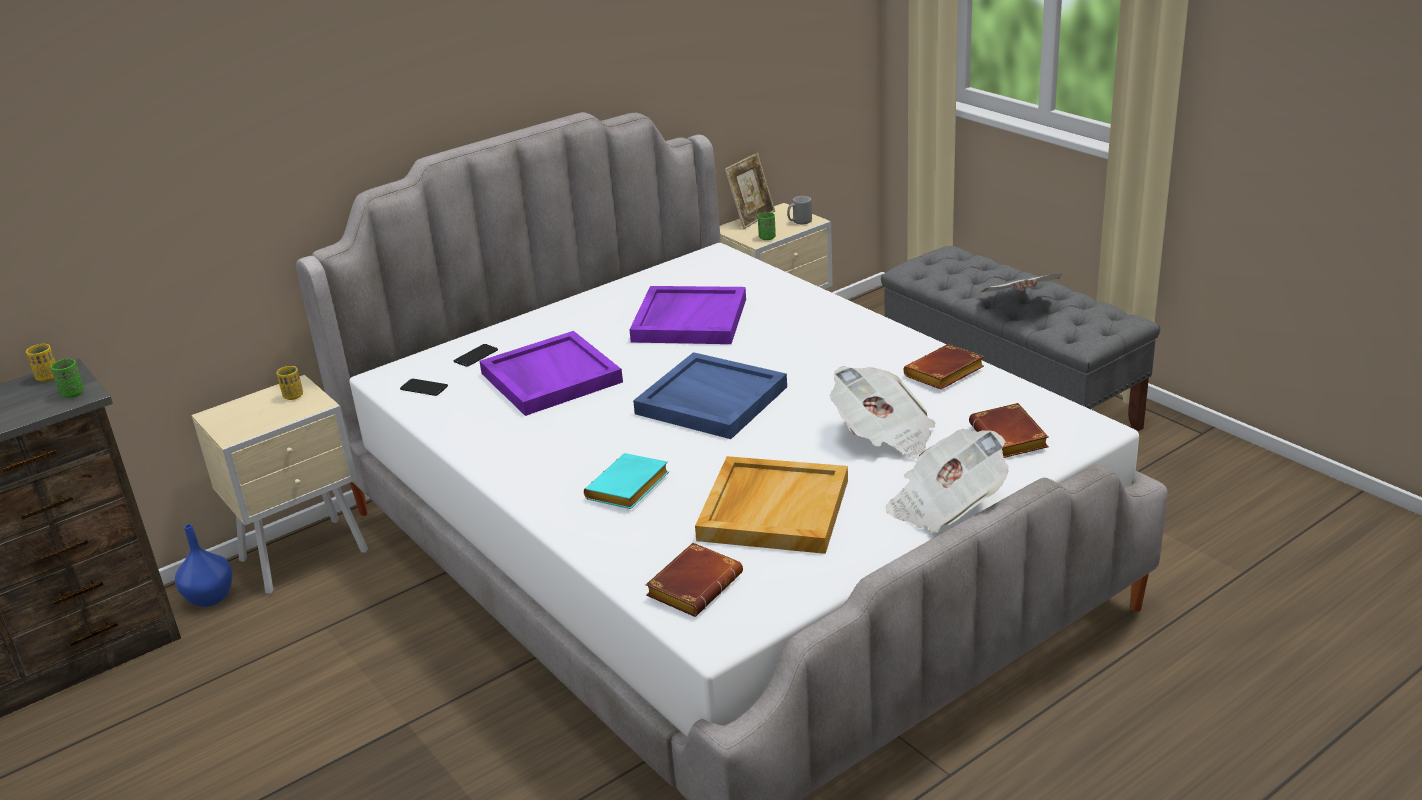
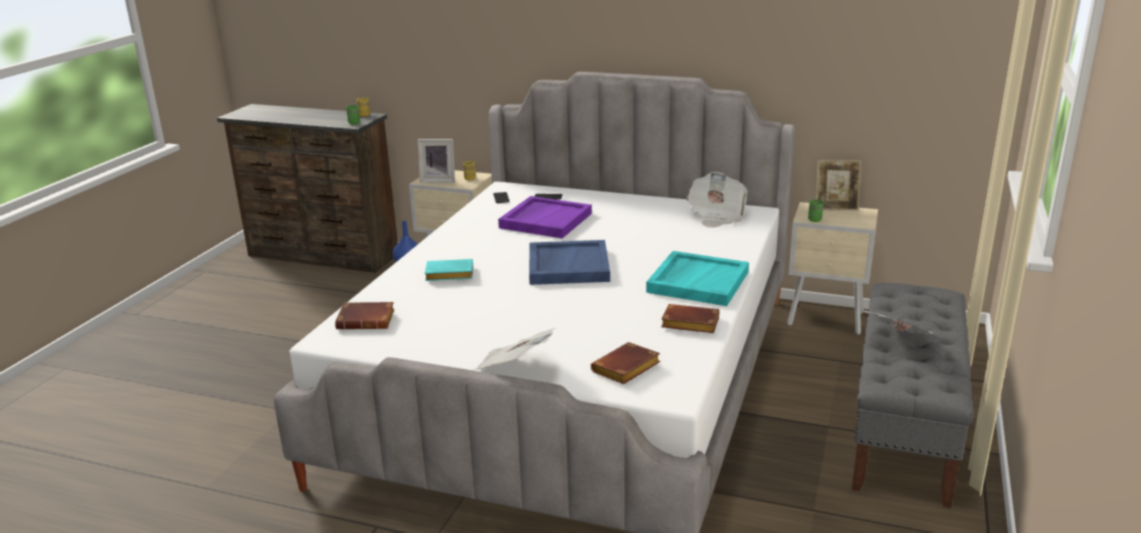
camera: 55 degrees right, 5 degrees down
purple tray [629,286,746,344] -> none
beige tray [695,456,848,554] -> none
grey mug [787,196,812,224] -> none
newspaper [830,366,935,459] -> newspaper moved to [687,172,748,228]
none -> picture frame [418,139,455,183]
none -> turquoise tray [646,251,749,306]

